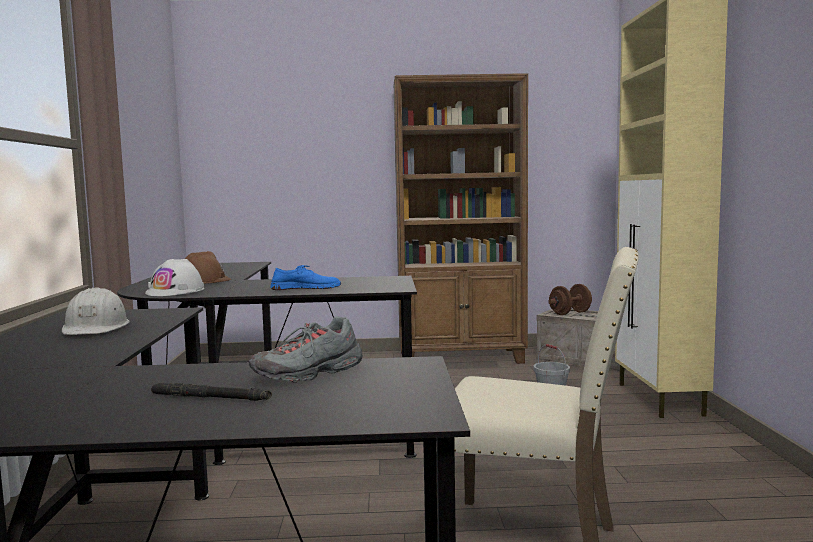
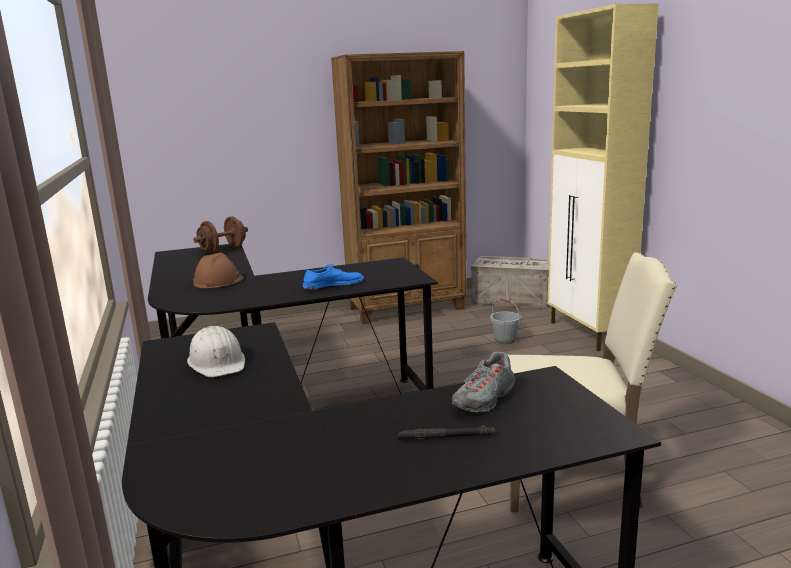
camera: 15 degrees left, 10 degrees up
white hard hat [145,259,204,296] -> none
brown dumbbell [548,284,592,315] -> brown dumbbell moved to [193,216,248,253]

